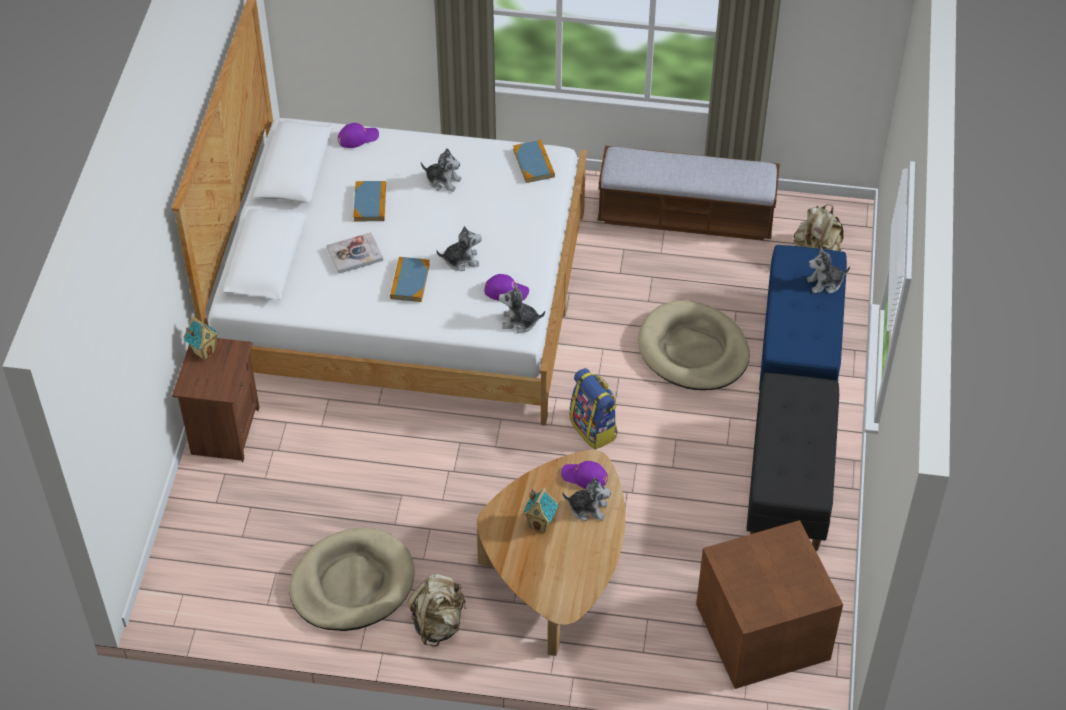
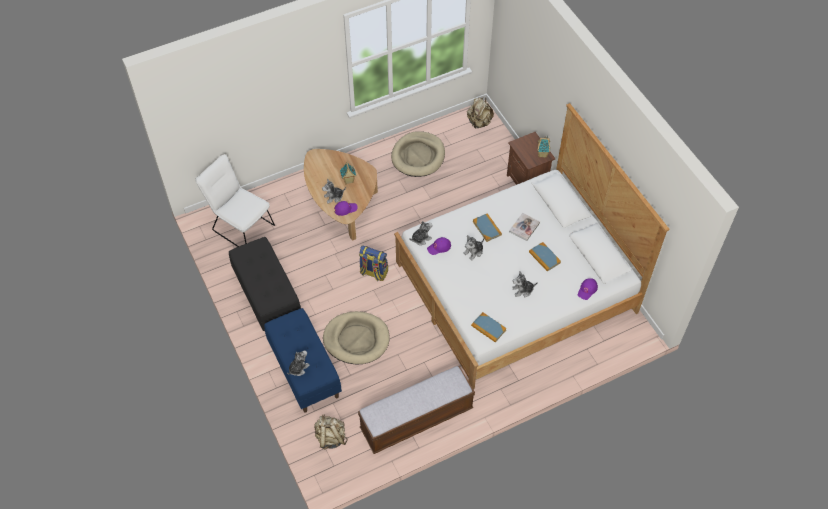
camera: 145 degrees right, 5 degrees up
beige backpack [408,574,466,647] -> beige backpack moved to [467,97,494,129]
brown storage box [696,520,843,689] -> white chair [195,154,275,247]

